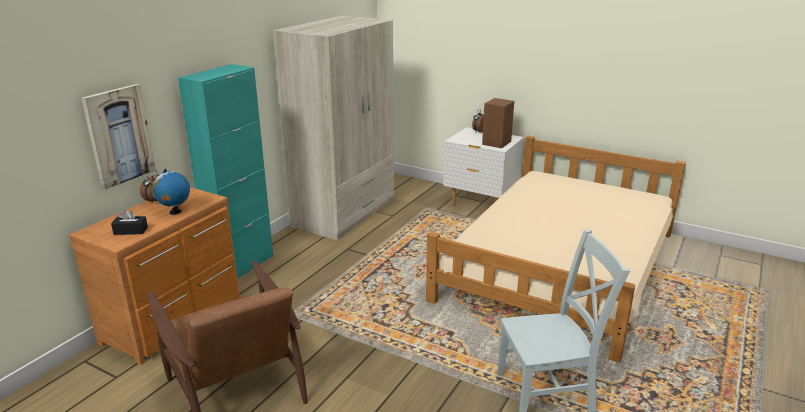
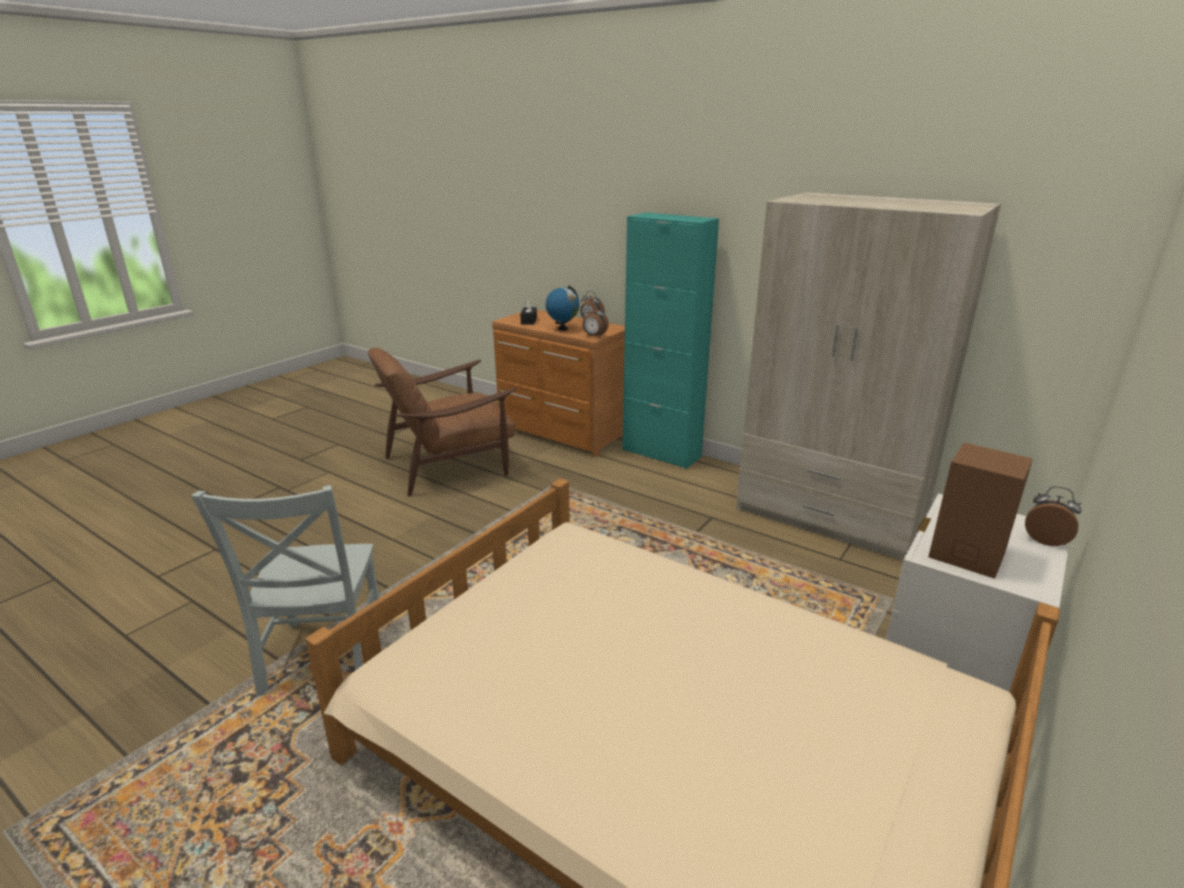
camera: 95 degrees right, 0 degrees up
picture [82,84,156,190] -> none
none -> alarm clock [583,303,609,337]

